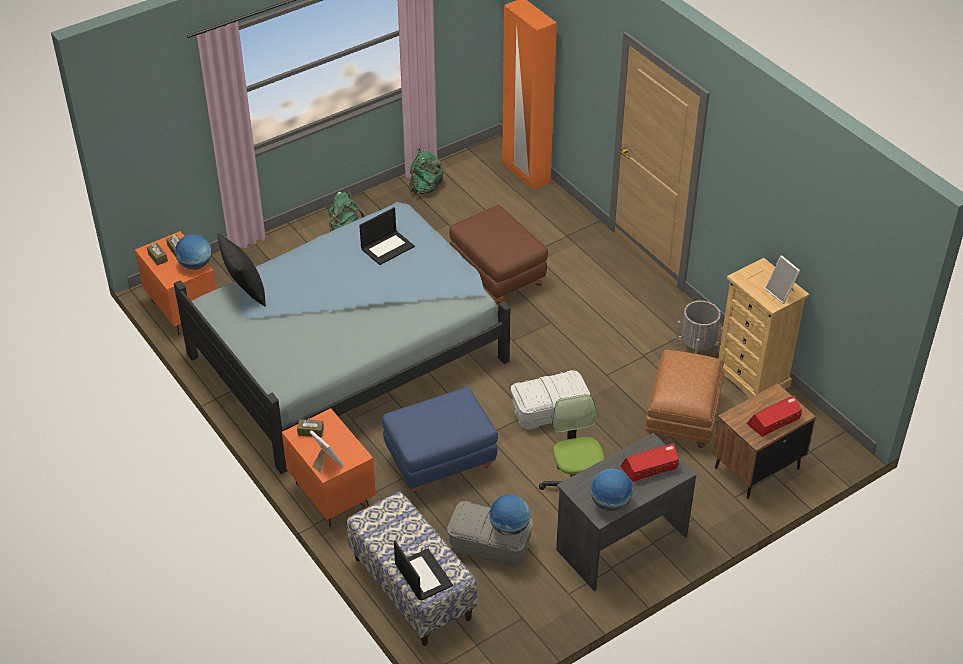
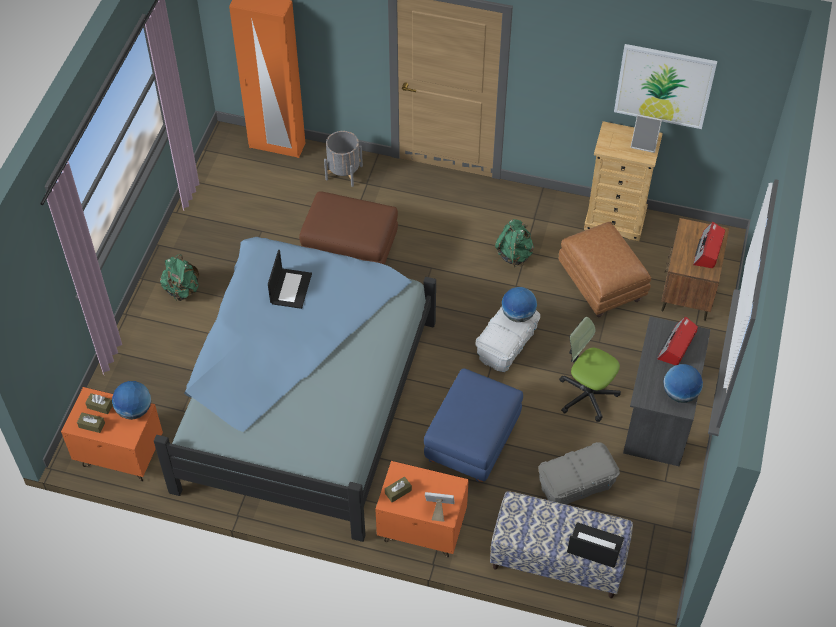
camera: 40 degrees left, 10 degrees up
black pillow [218,233,266,307] -> none
green backpack [409,149,443,195] -> green backpack moved to [494,219,534,267]
globe [490,495,530,536] -> globe moved to [502,287,537,322]
grey planter [675,301,723,354] -> grey planter moved to [324,131,363,187]
none -> picture [614,44,717,129]

